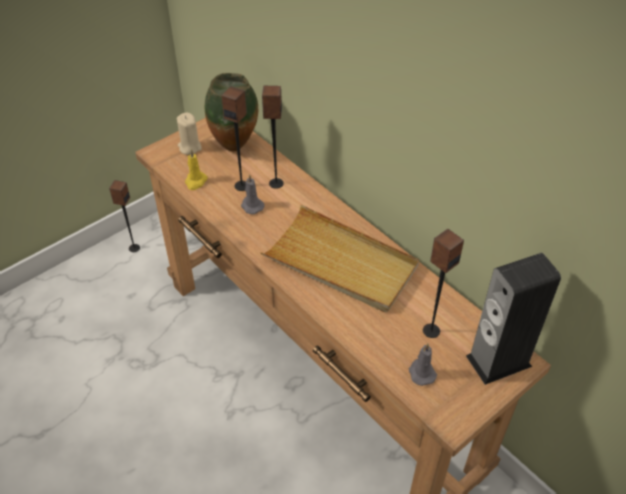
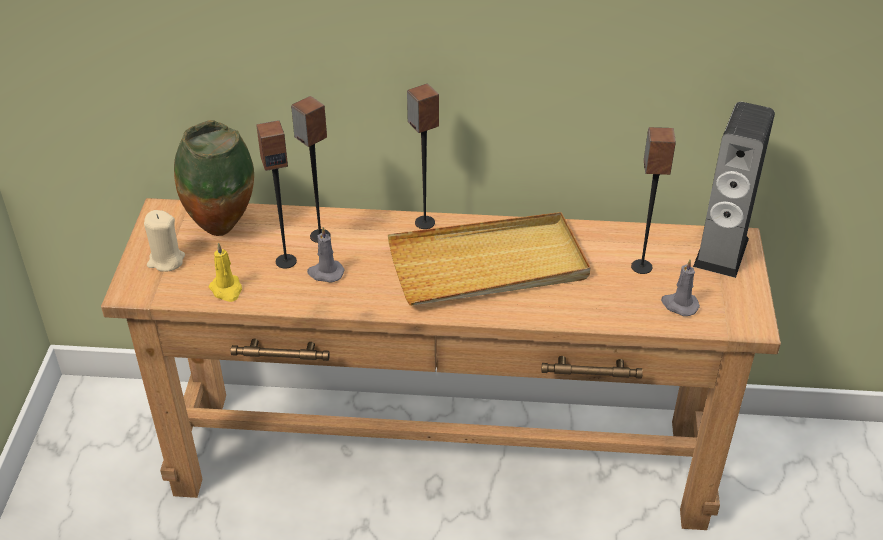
camera: 45 degrees left, 5 degrees down
speaker [109,180,140,252] -> speaker moved to [407,83,439,229]

